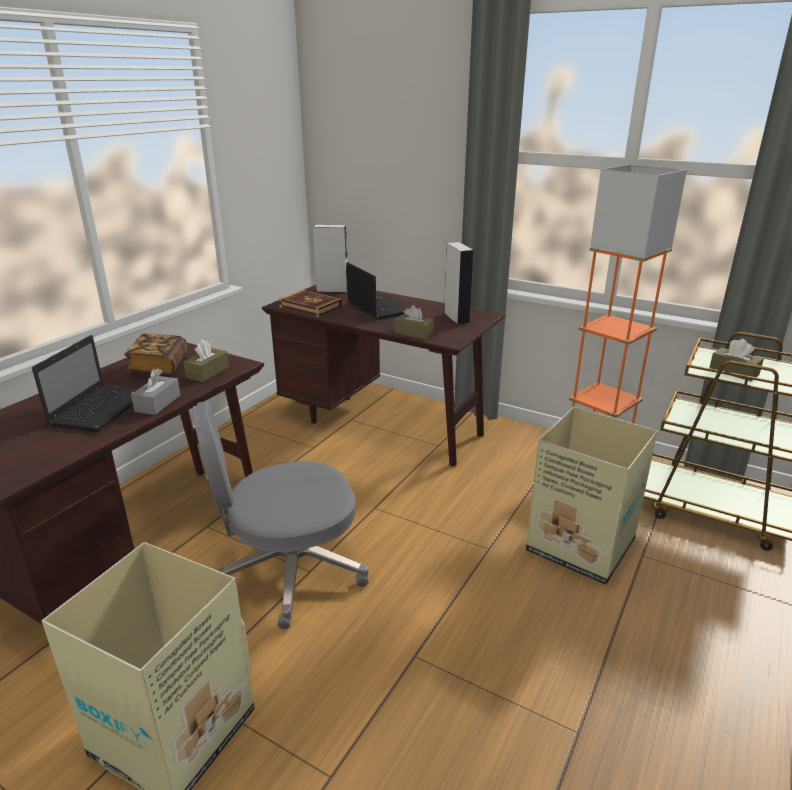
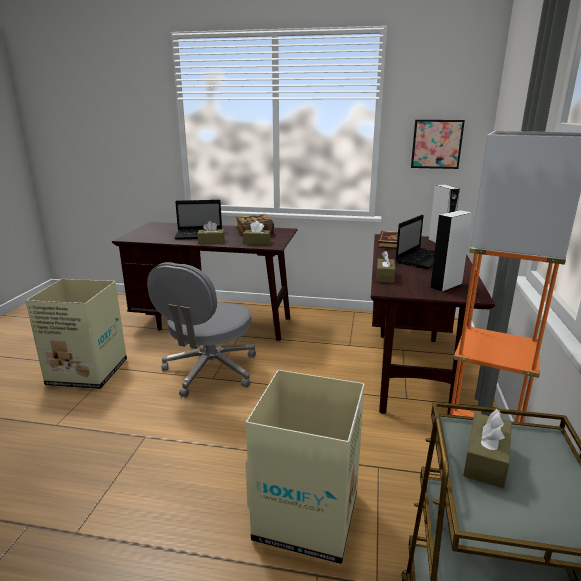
camera: 70 degrees right, 5 degrees down
grey tissue box [131,368,180,415] -> brown tissue box [197,221,225,244]
grey office chair [193,401,369,630] -> grey office chair turned 120 degrees counterclockwise [147,262,256,397]
none -> picture [411,120,465,169]

